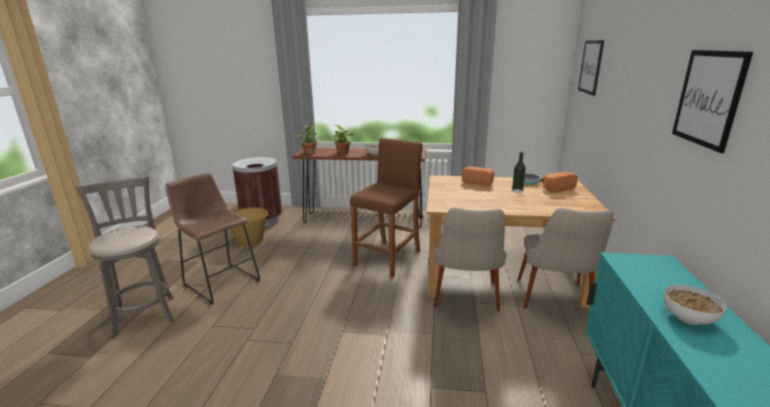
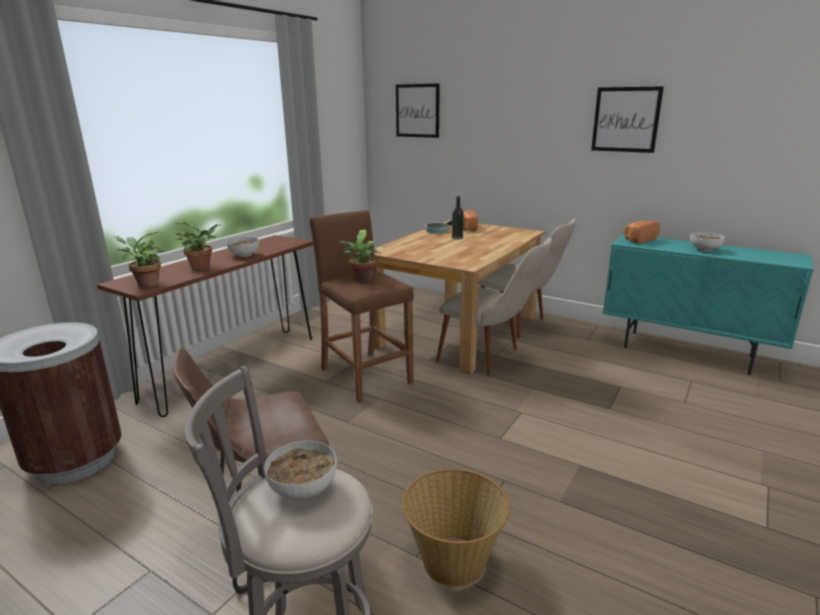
camera: 65 degrees left, 0 degrees up
basket [230,207,268,247] -> basket moved to [402,469,510,587]
bread [462,166,494,186] -> bread moved to [624,221,660,244]
none -> bowl [264,441,337,499]
none -> potted plant [339,229,381,282]

